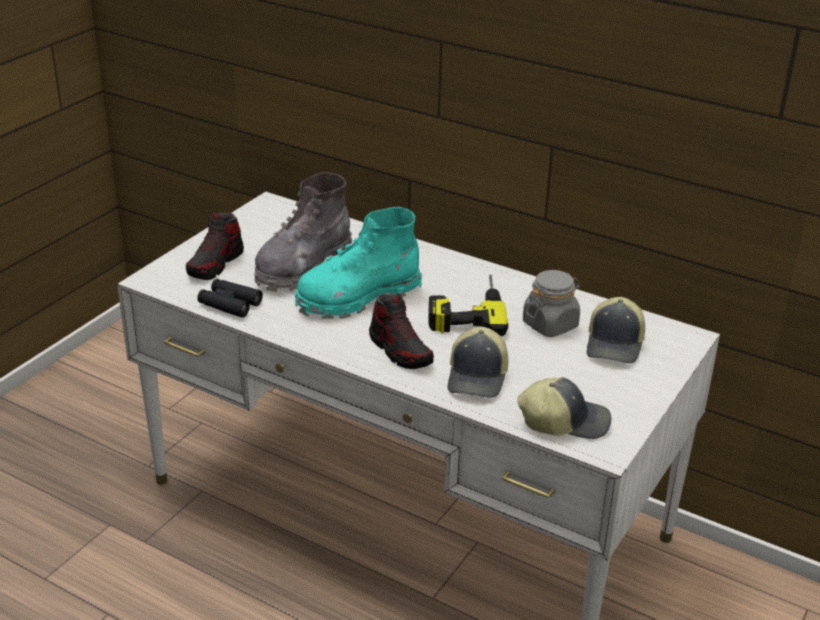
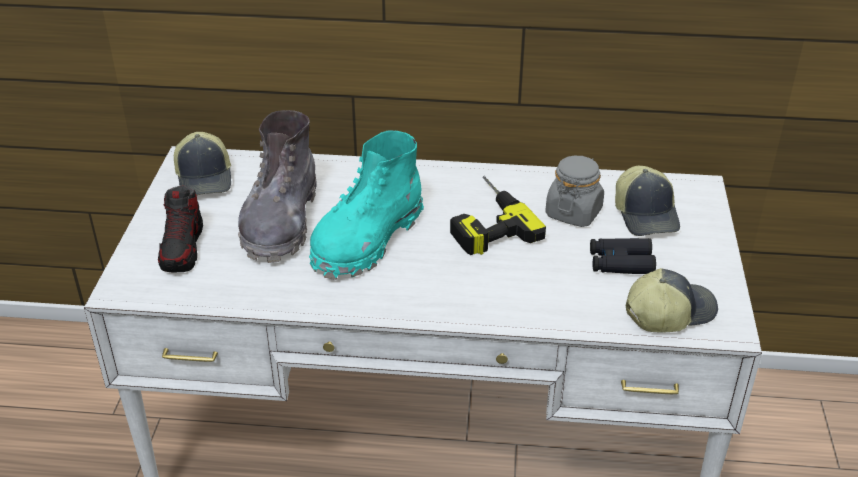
camera: 25 degrees left, 5 degrees up
black binoculars [197,279,263,318] -> black binoculars moved to [590,238,656,274]
shoe [369,293,434,369] -> none
cap [448,327,508,398] -> cap moved to [174,132,231,195]

